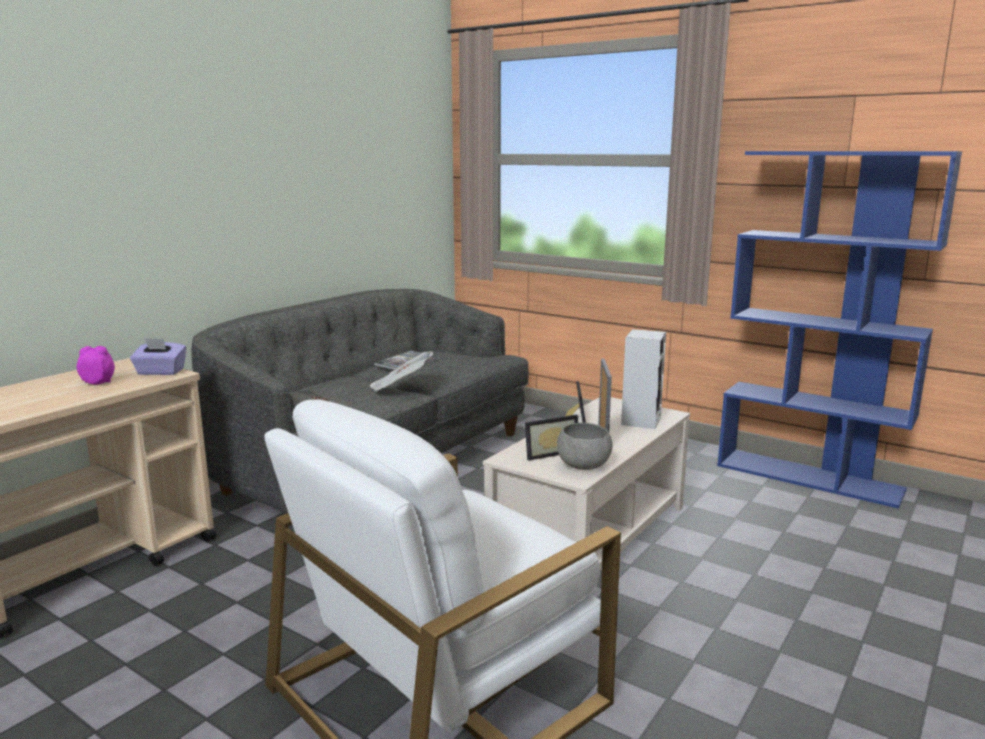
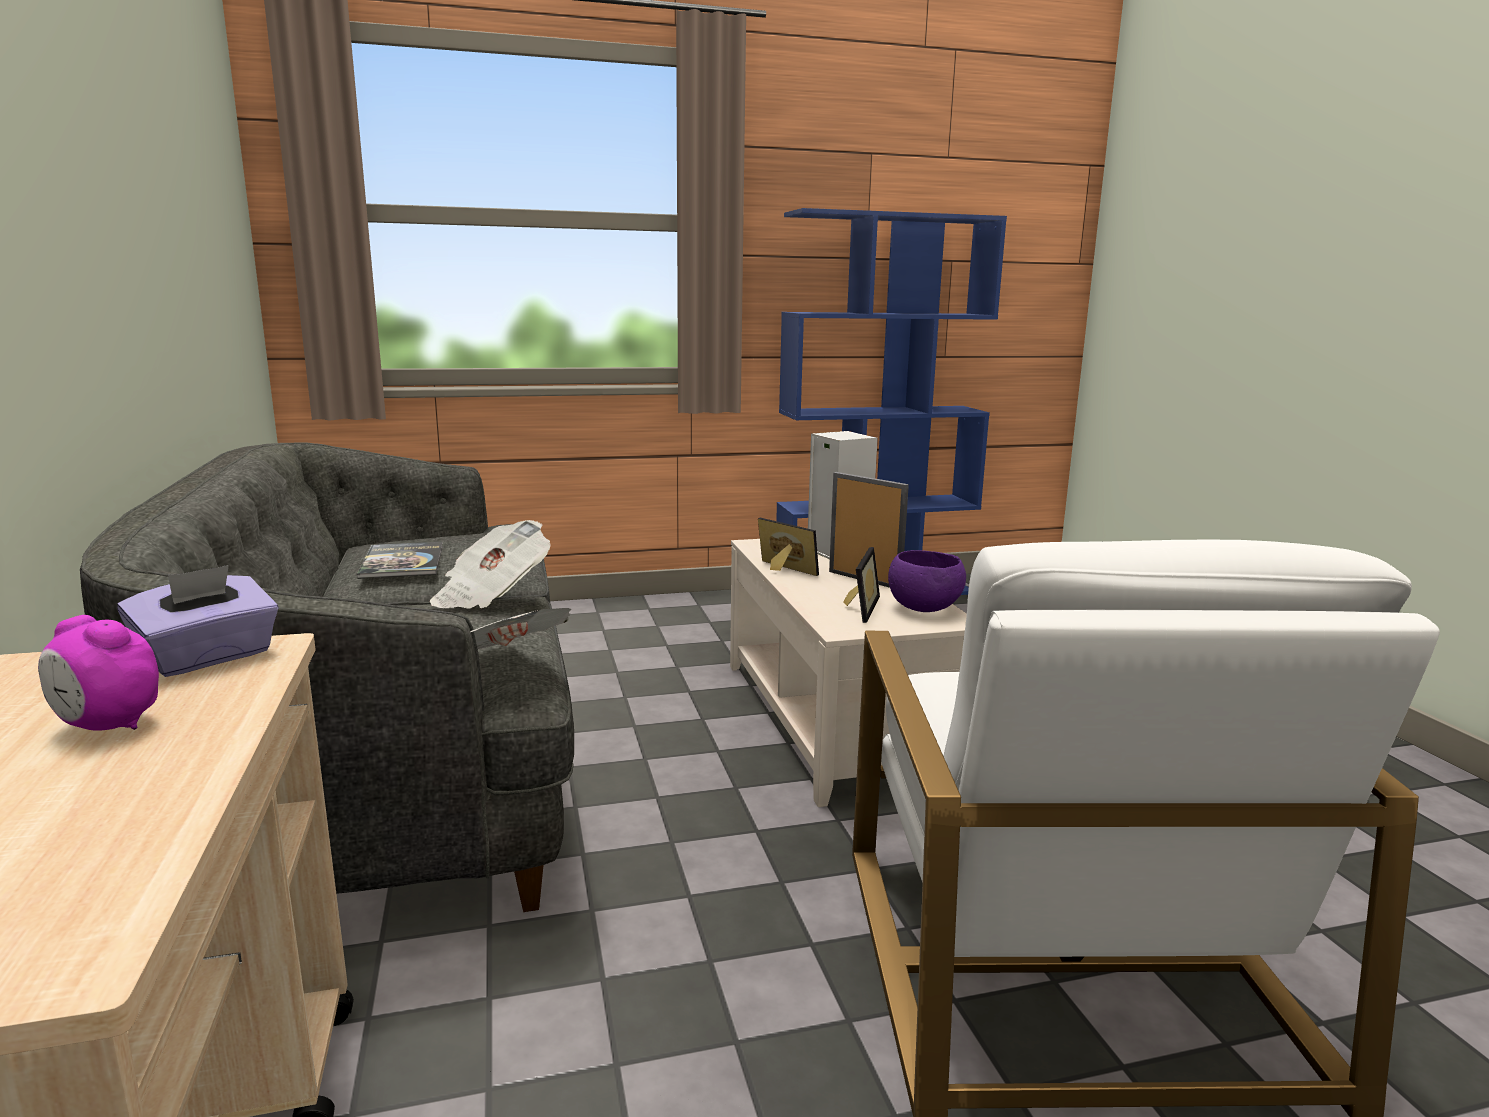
camera: 50 degrees left, 0 degrees up
alarm clock [77,346,115,385] -> alarm clock turned 105 degrees counterclockwise [38,615,159,731]
grey bowl [557,423,613,470] -> purple bowl [888,550,966,612]

